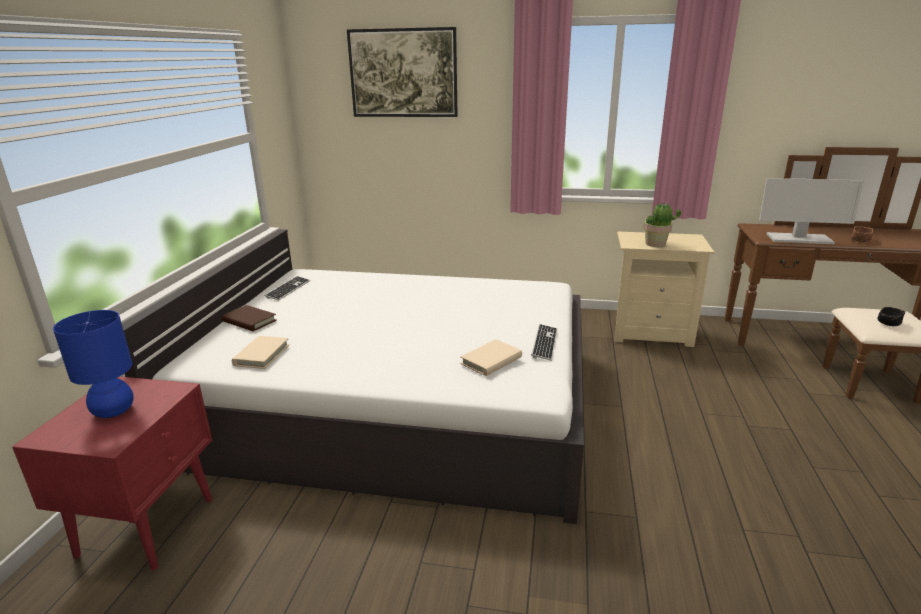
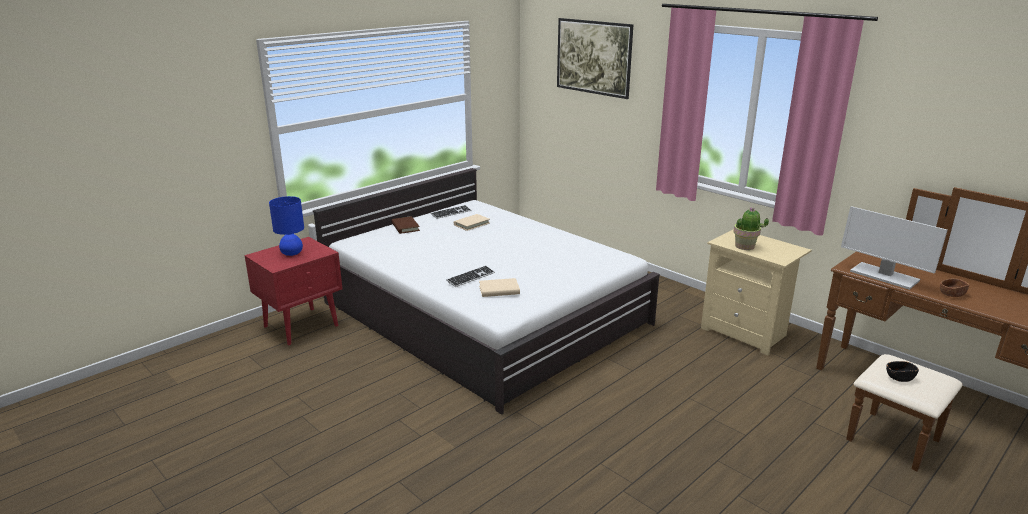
camera: 35 degrees right, 0 degrees up
beige book [232,336,289,369] -> beige book moved to [454,214,490,231]
keyboard [531,324,558,361] -> keyboard moved to [446,265,495,287]

